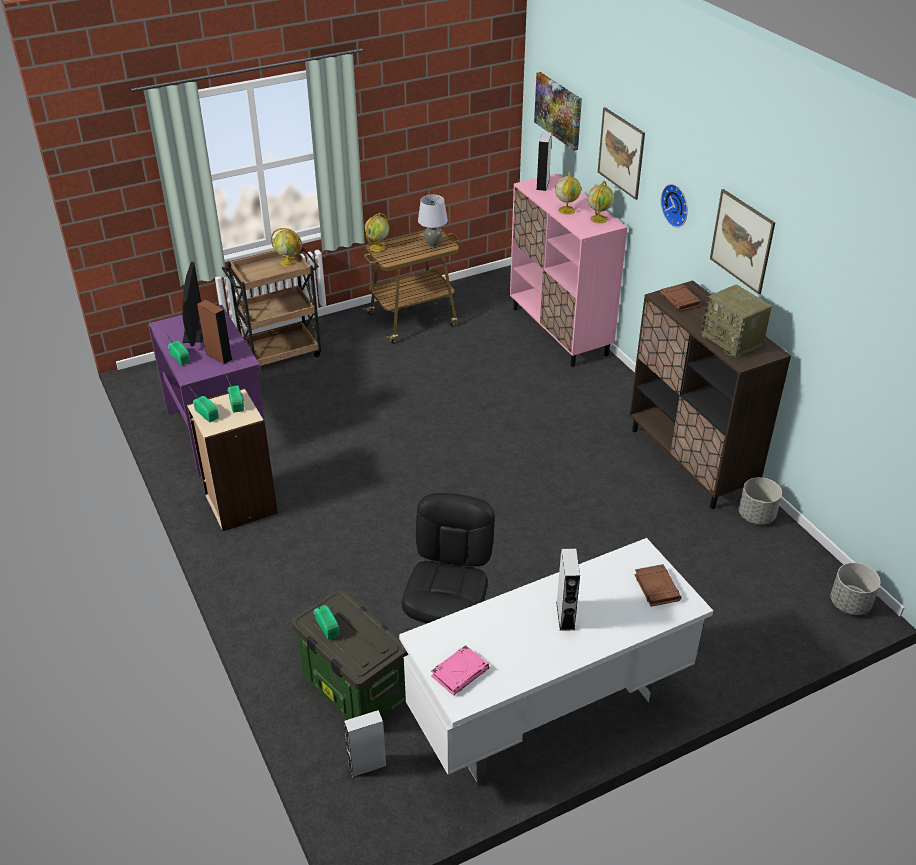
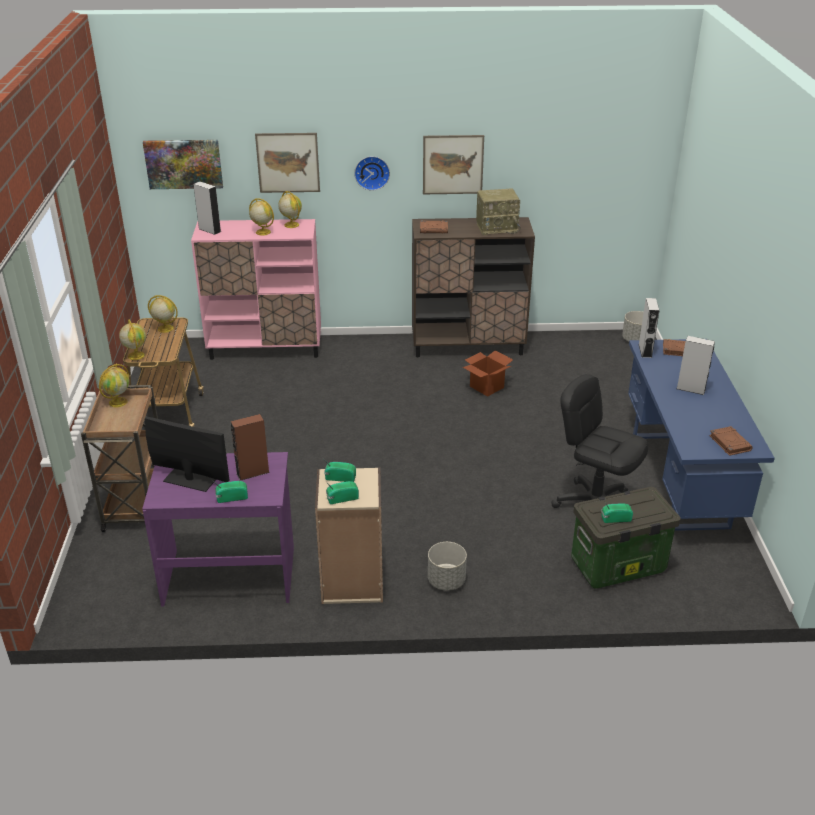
camera: 65 degrees left, 5 degrees down
grey speaker [344,710,387,778] -> grey speaker moved to [639,298,659,358]
white desk [399,538,713,786] -> blue desk [628,339,775,531]
grey table lamp [418,195,448,247] -> globe [148,295,178,333]
pink book [431,645,489,696] -> brown book [709,426,752,456]
grey planter [739,477,782,525] -> grey planter moved to [428,542,467,590]
none -> cardboard box [463,350,513,397]

